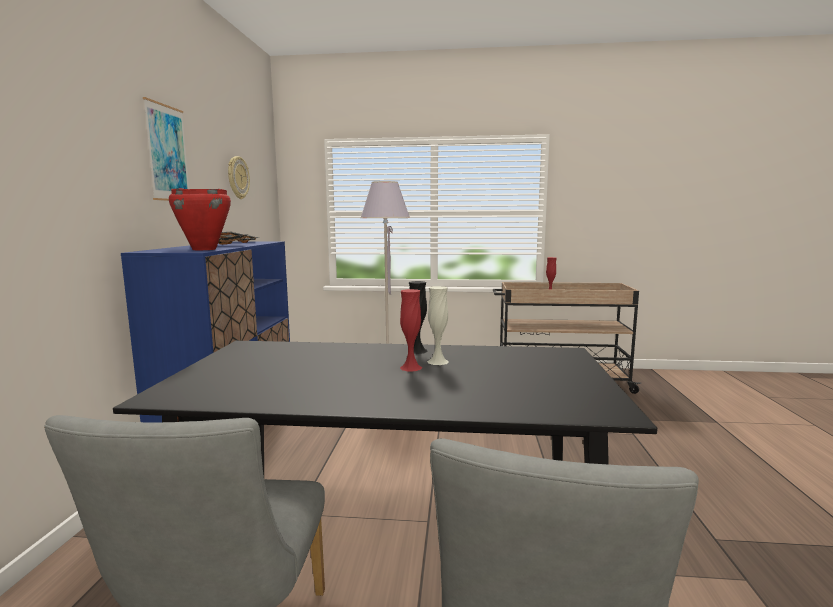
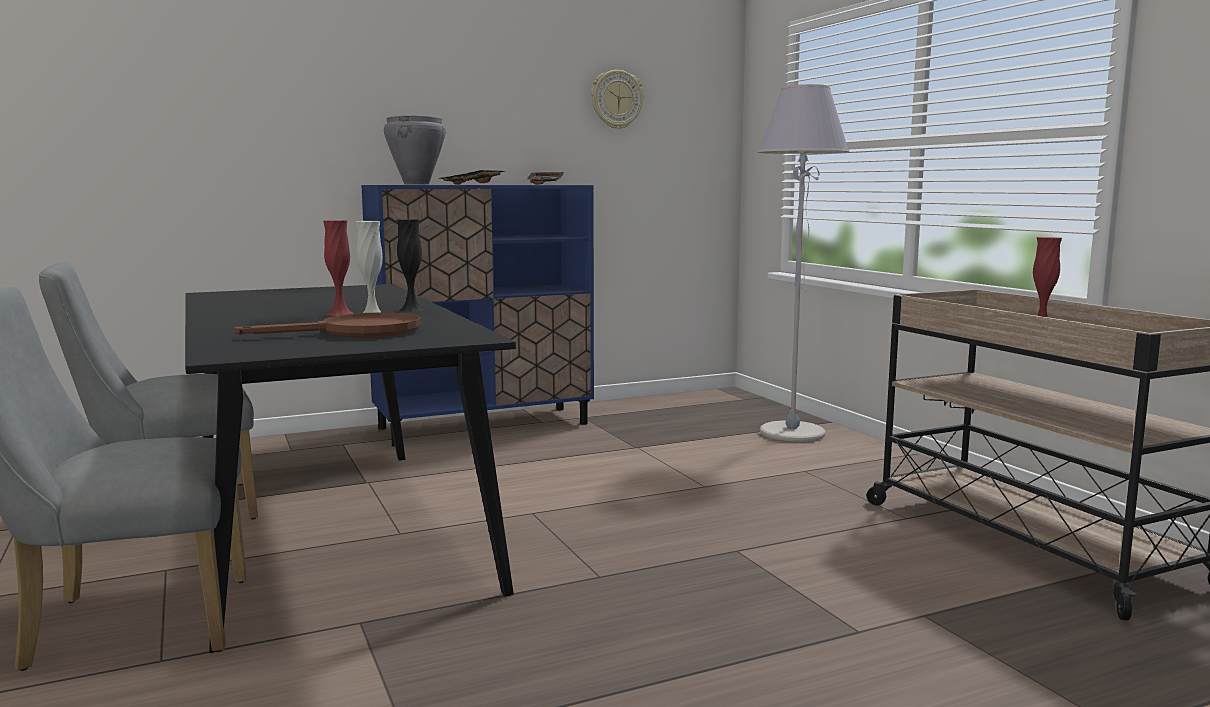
camera: 60 degrees right, 0 degrees up
picture [143,97,189,201] -> none
red cooking pot [169,188,231,250] -> grey cooking pot [384,115,445,185]
none -> brown frying pan [234,312,420,338]

